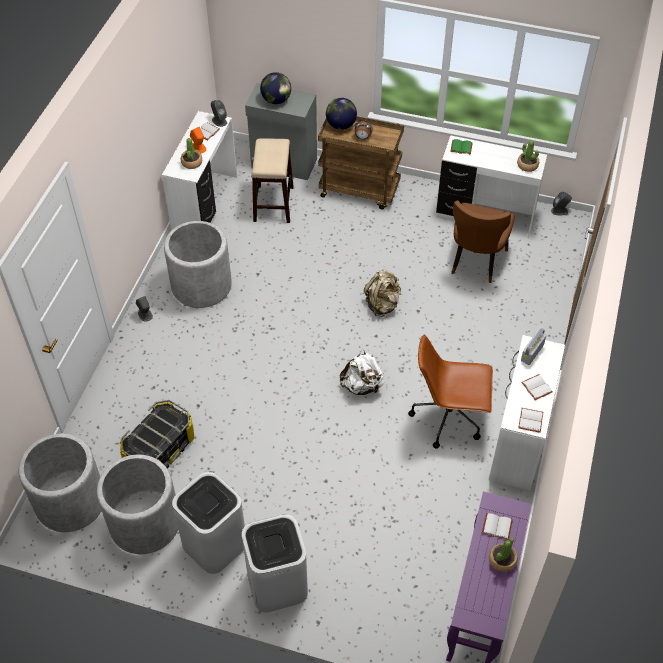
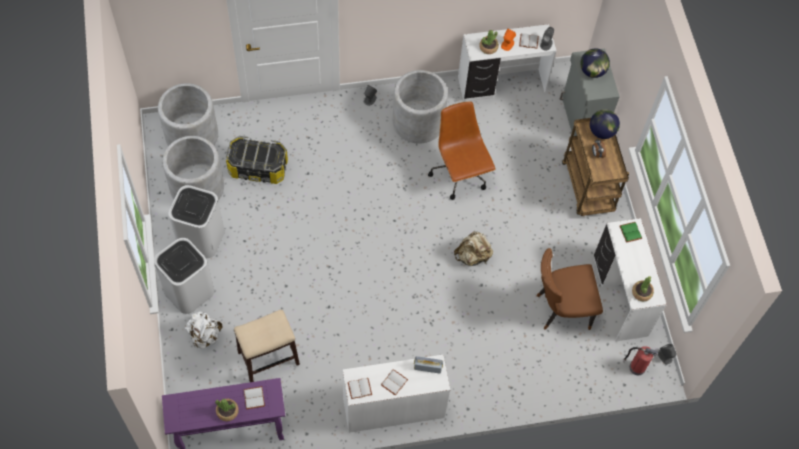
camera: 60 degrees right, 10 degrees up
stool [252,138,294,223] -> stool moved to [234,310,300,382]
white backpack [340,349,385,395] -> white backpack moved to [185,311,223,349]
brown office chair [408,334,493,449] -> brown office chair moved to [428,101,495,200]
none -> fire extinguisher [623,346,658,375]

